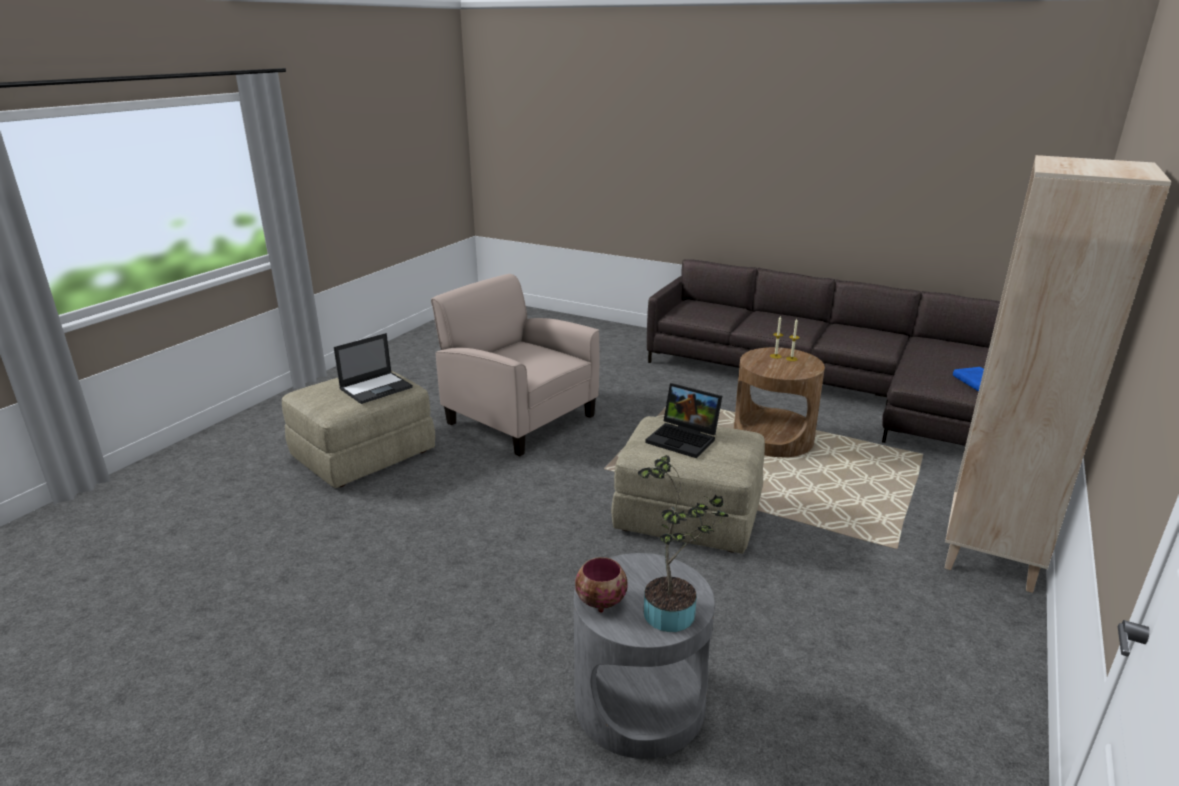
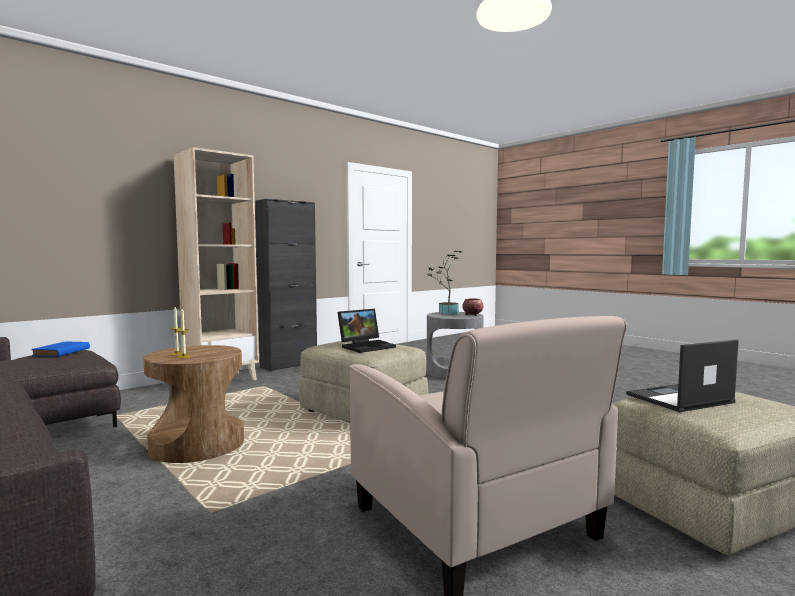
camera: 160 degrees left, 20 degrees down
laptop [645,383,722,458] -> laptop turned 90 degrees clockwise [338,309,396,353]
none -> black cabinet [255,199,317,372]

